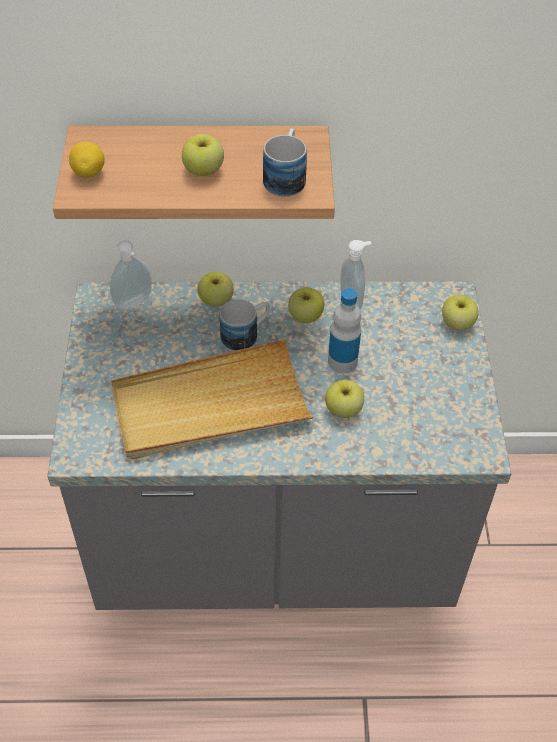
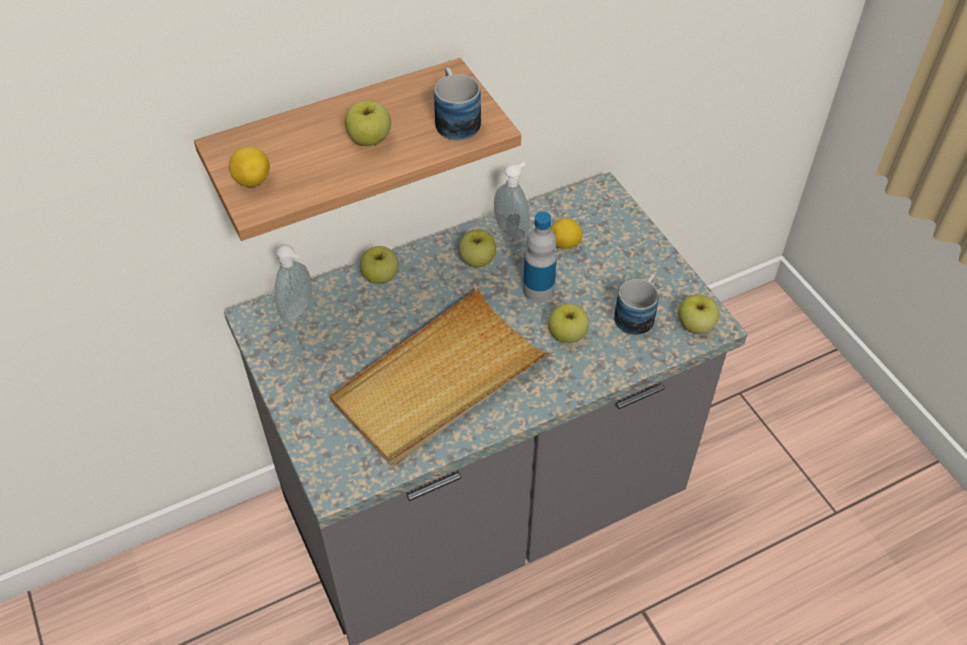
camera: 25 degrees left, 0 degrees up
mug [220,299,270,351] -> mug moved to [614,273,659,335]
apple [442,295,479,331] -> apple moved to [678,295,719,334]
none -> lemon [550,218,583,249]

